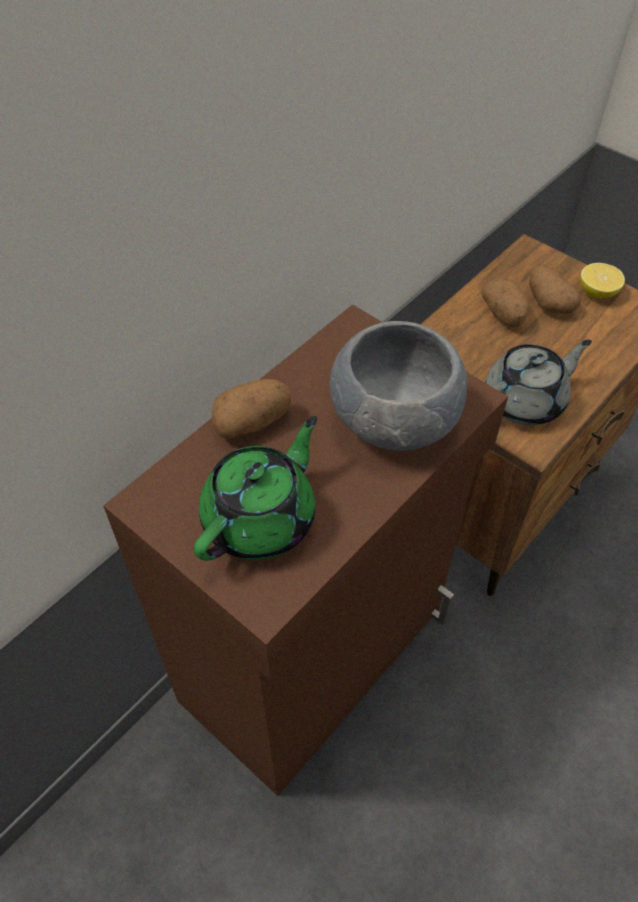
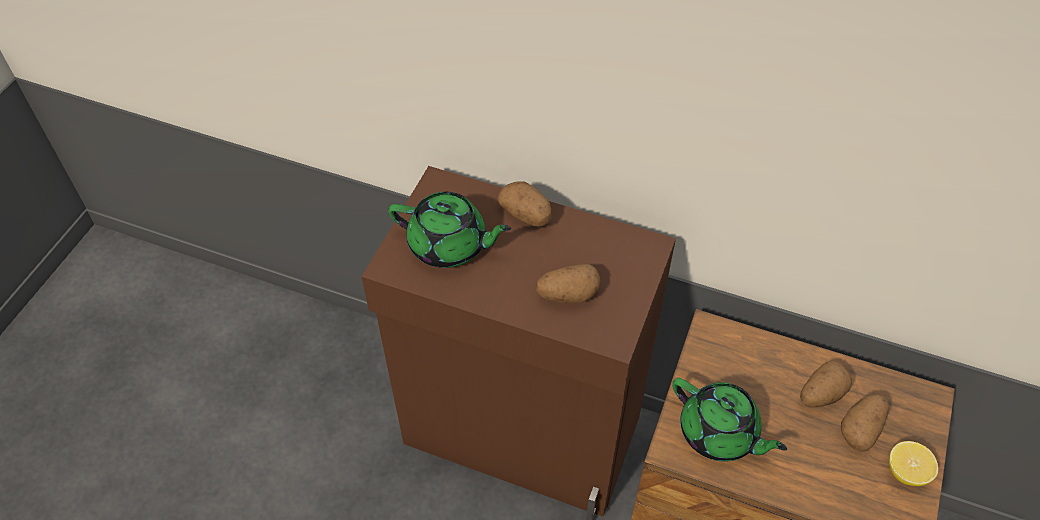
camera: 70 degrees right, 0 degrees up
grey bowl [330,321,467,451] -> potato [536,264,601,304]
grey teapot [485,340,592,425] -> green teapot [672,378,787,462]

